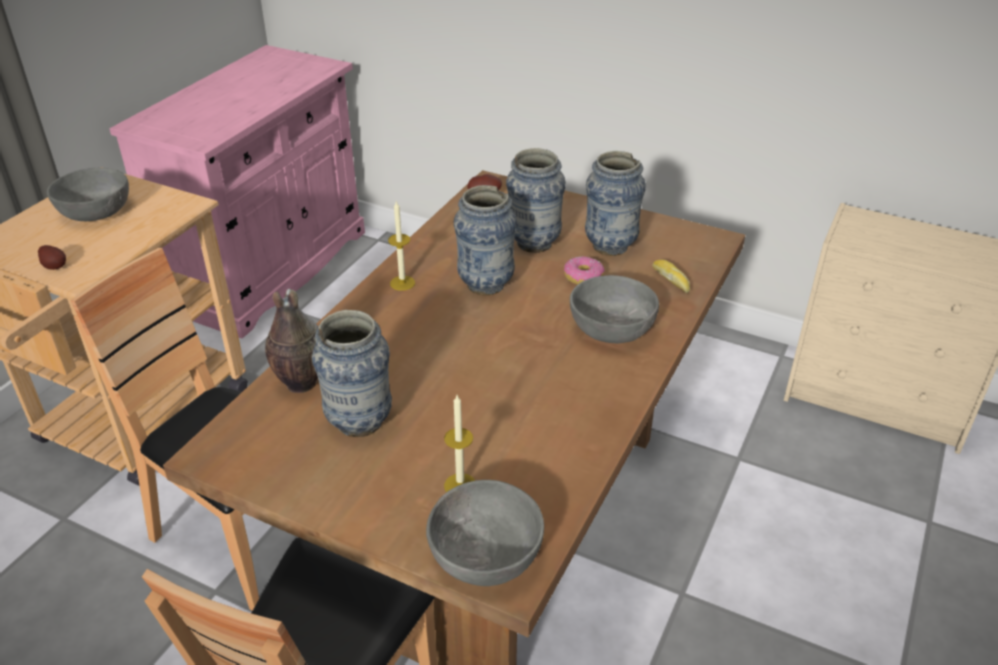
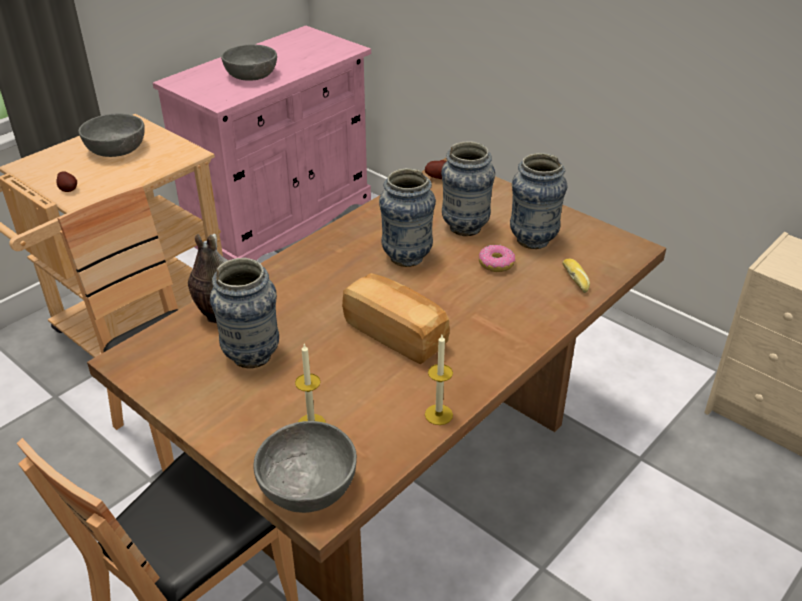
camera: 15 degrees right, 0 degrees up
candle [388,202,415,291] -> candle moved to [425,335,453,425]
grey bowl [570,275,659,343] -> grey bowl moved to [221,44,277,81]
none -> bread [342,273,450,364]

